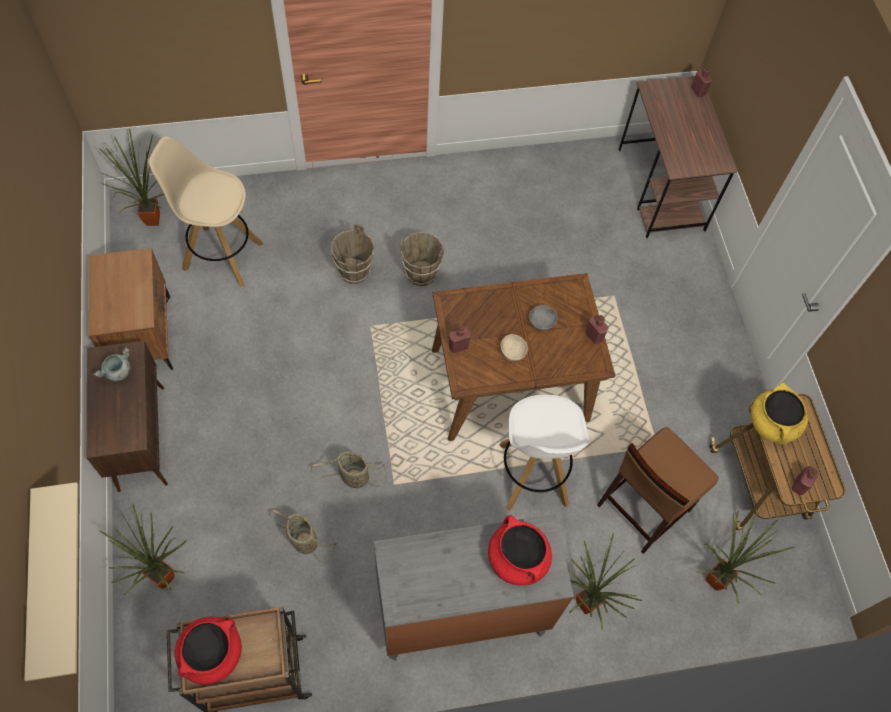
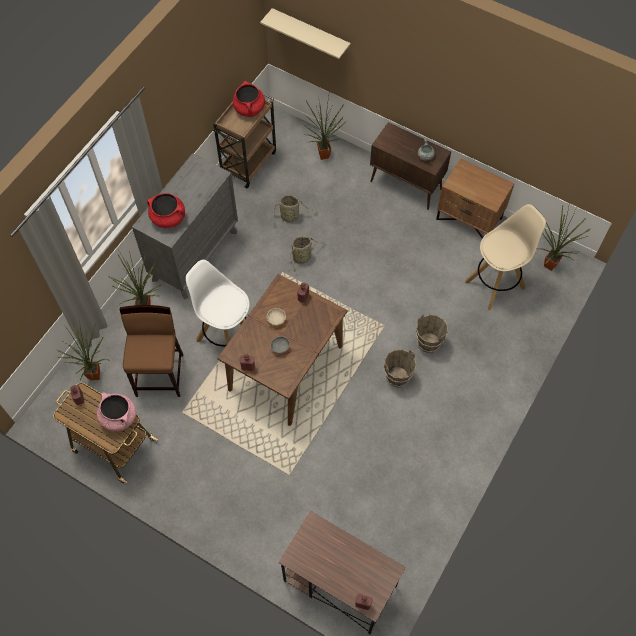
camera: 135 degrees right, 0 degrees up
yellow cooking pot [751,382,808,444] -> pink cooking pot [97,392,136,431]

